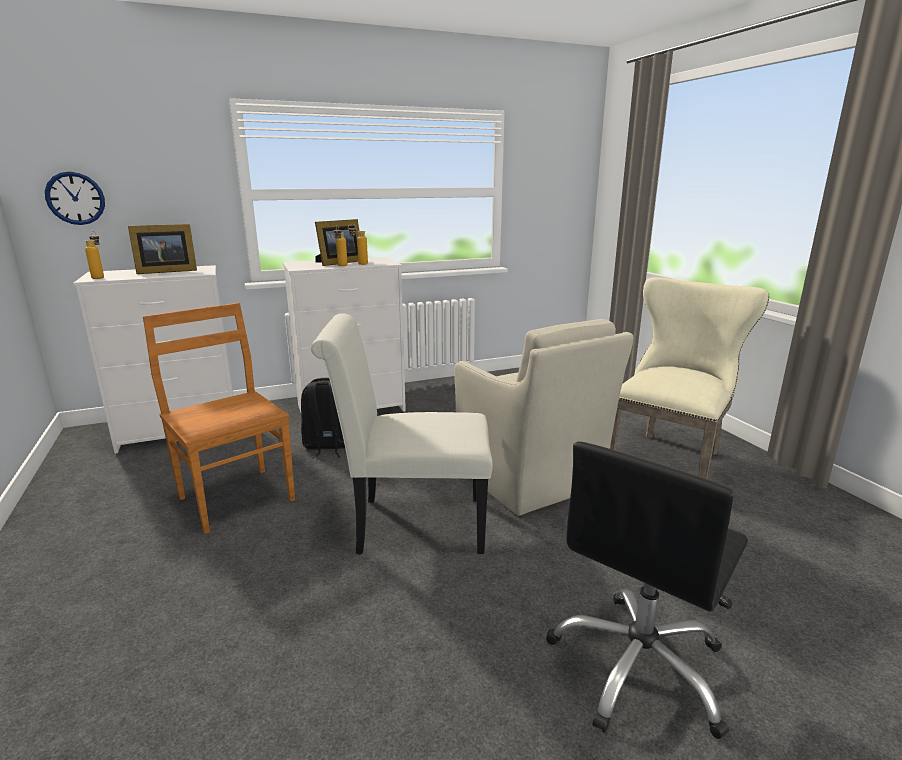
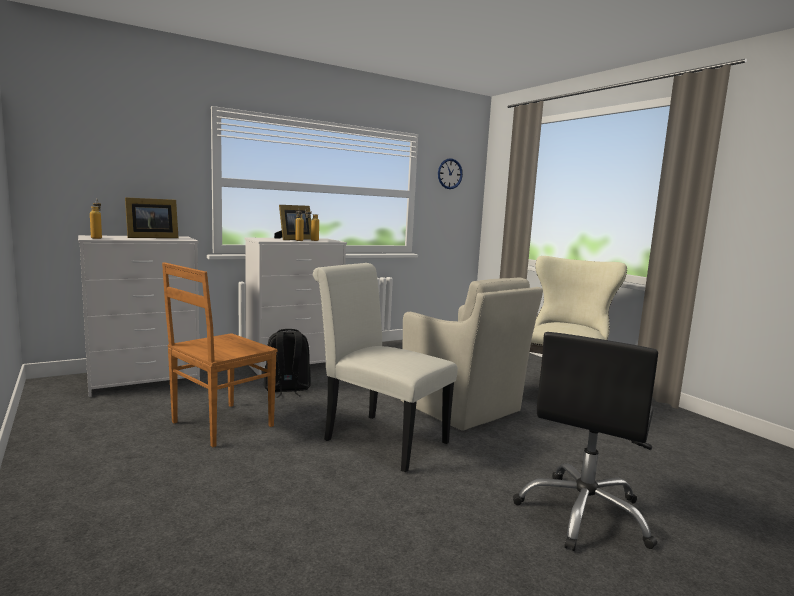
camera: 10 degrees left, 10 degrees down
wall clock [45,172,105,225] -> wall clock moved to [438,158,463,189]
brown chair [143,303,295,534] -> brown chair turned 90 degrees counterclockwise [162,262,277,447]
white chair [311,313,493,554] -> white chair turned 45 degrees clockwise [313,263,458,472]

